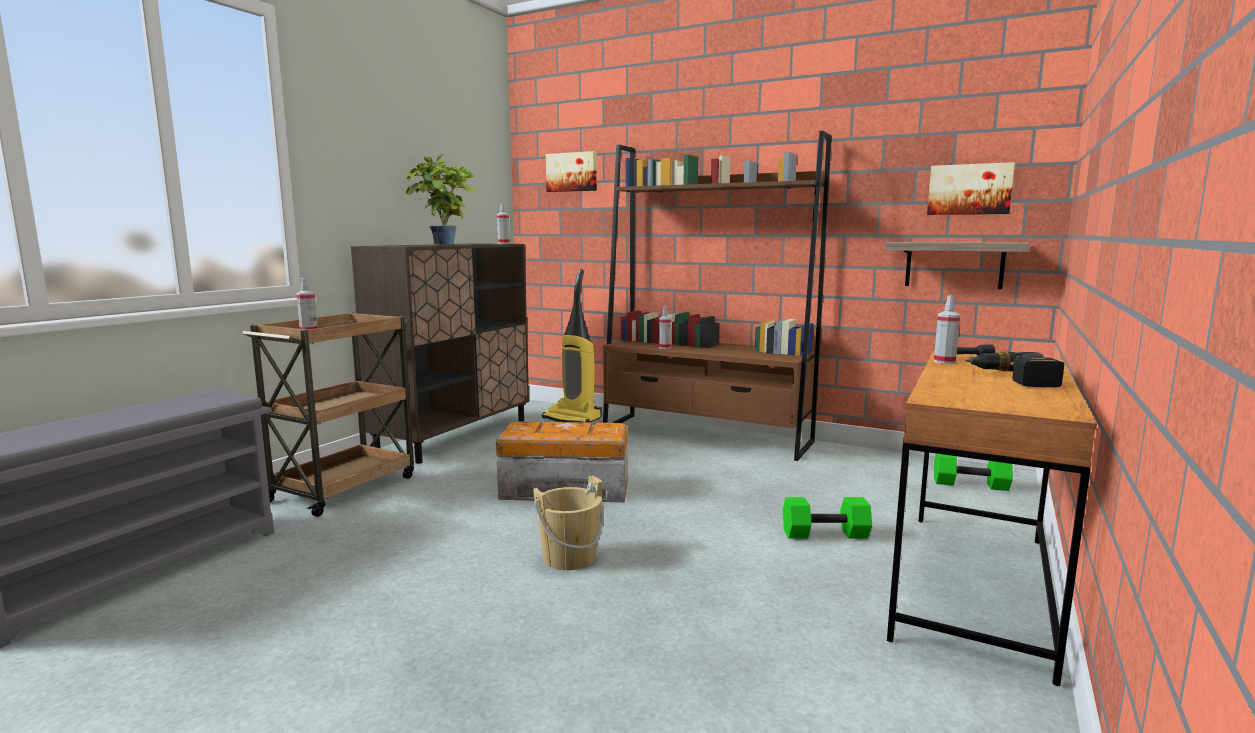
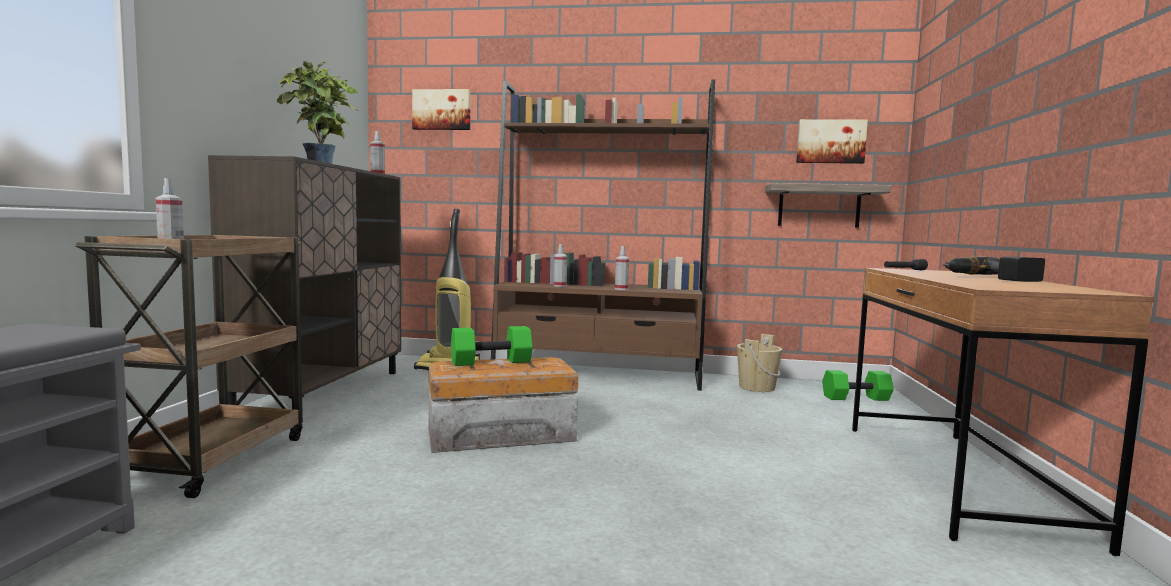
camera: 20 degrees left, 5 degrees down
beige bucket [533,476,603,570] -> beige bucket moved to [737,334,782,392]
green dumbbell [783,497,872,539] -> green dumbbell moved to [451,326,533,366]
spray bottle [934,295,960,364] -> spray bottle moved to [615,246,629,290]

